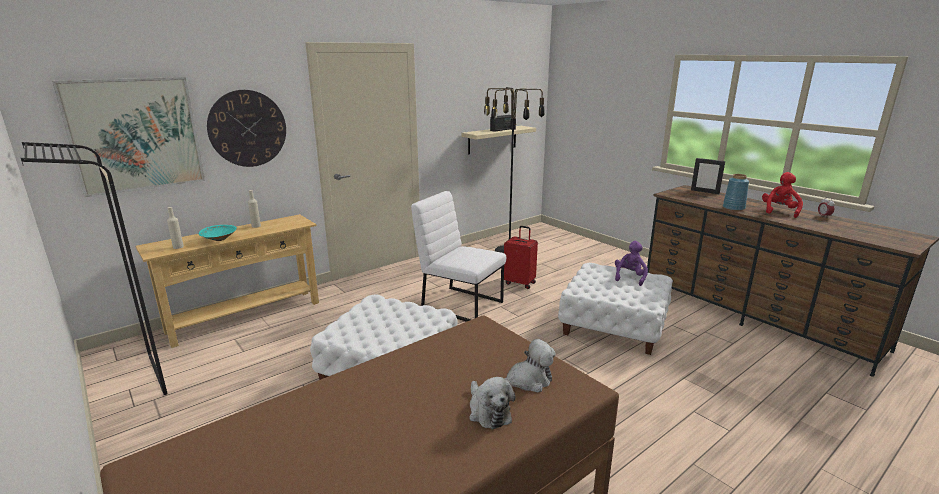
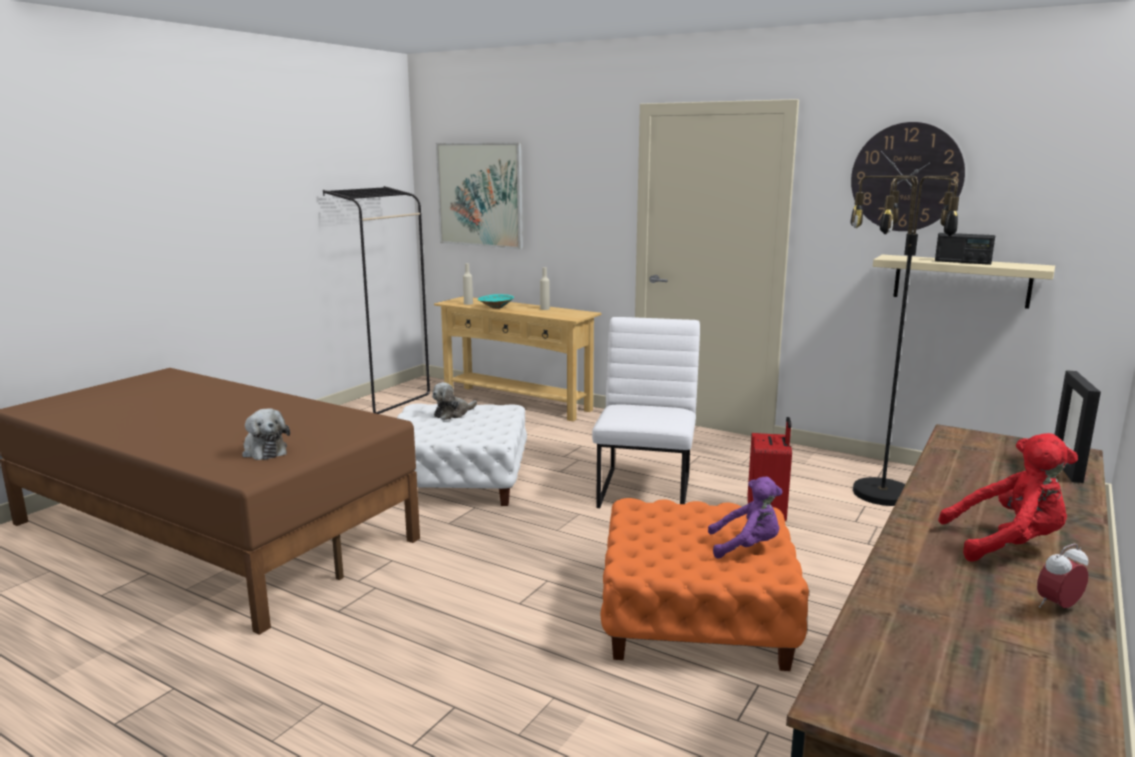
camera: 70 degrees right, 5 degrees down
wall clock [207,90,286,167] -> wall clock moved to [851,122,965,231]
plush toy [470,377,515,429] -> plush toy moved to [432,382,477,420]
white ottoman [558,263,673,355] -> orange ottoman [601,498,809,671]
blue vase [723,174,749,211] -> none

